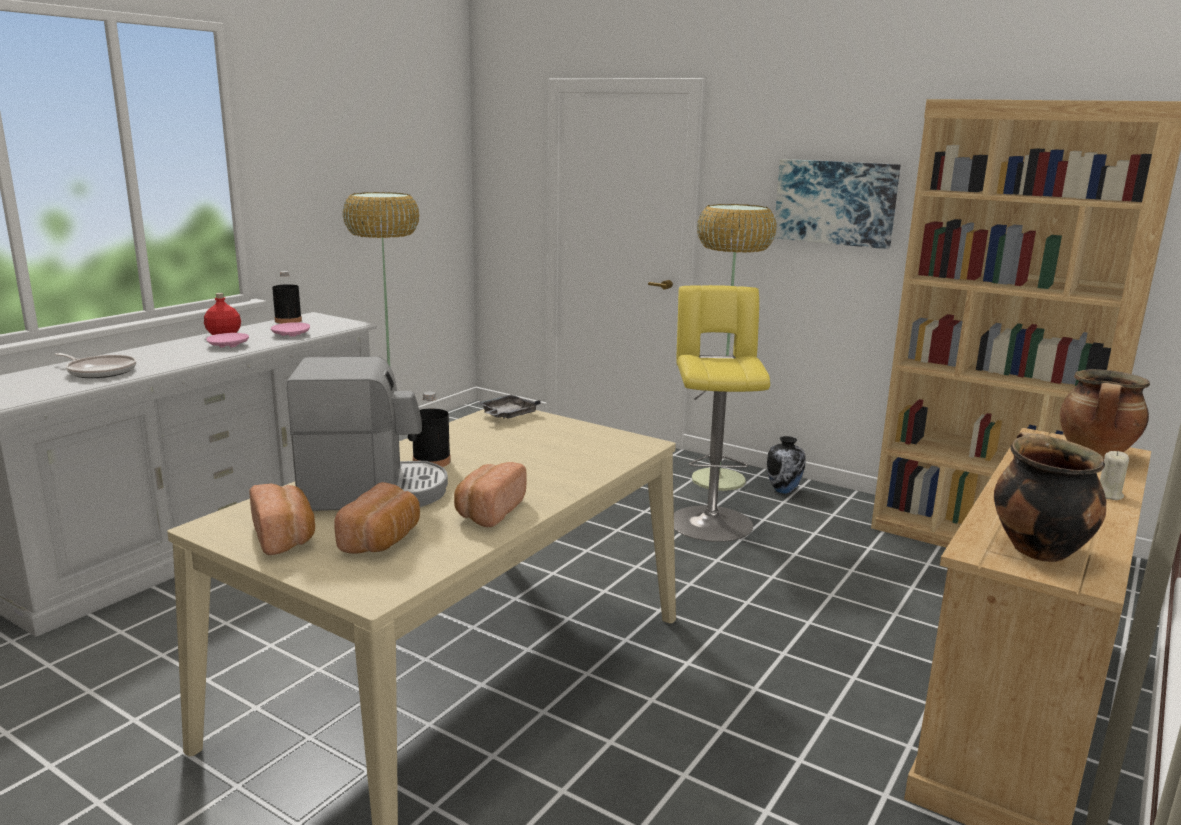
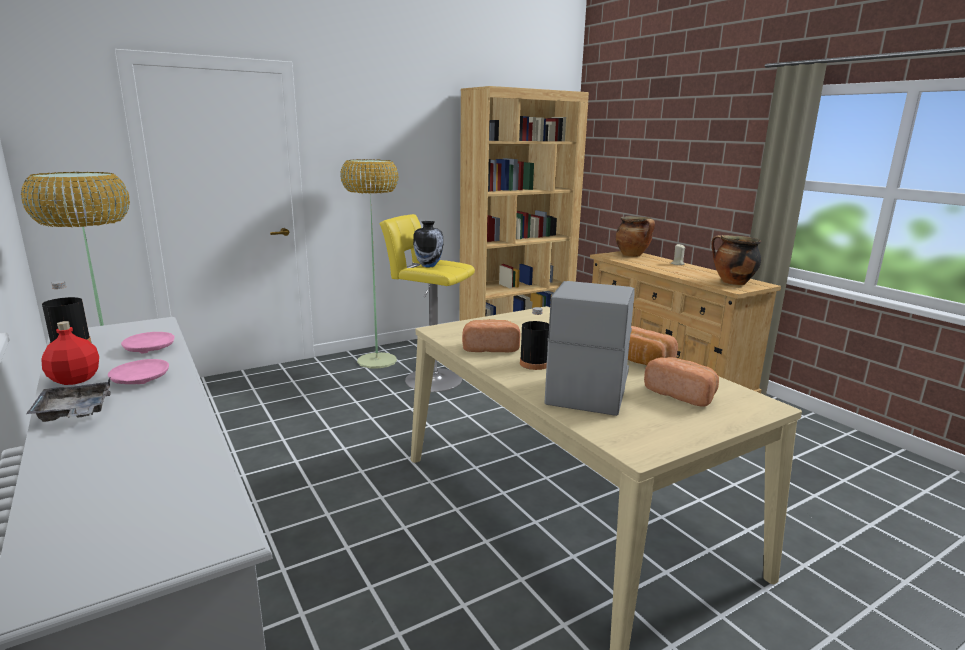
camera: 65 degrees left, 0 degrees up
frying pan [55,353,136,378] -> none
bread [250,484,315,555] -> bread moved to [462,319,520,353]
grey tray [478,395,541,419] -> grey tray moved to [26,378,111,422]
vase [767,436,806,494] -> vase moved to [413,221,443,267]
picture [774,159,901,249] -> none

